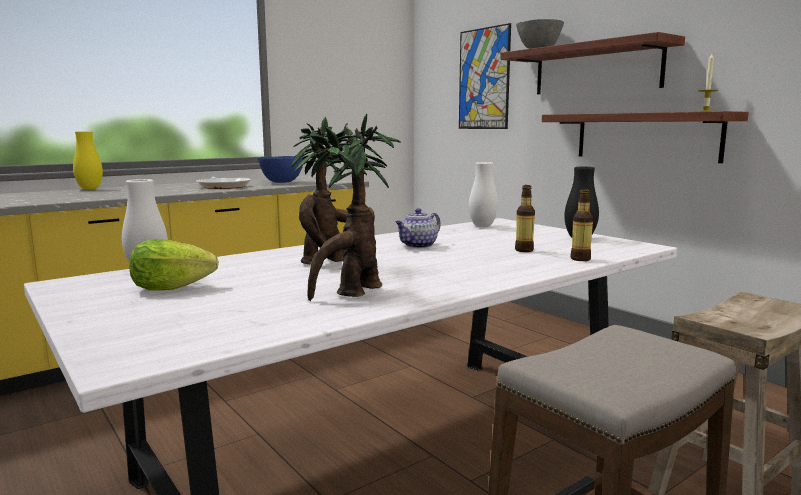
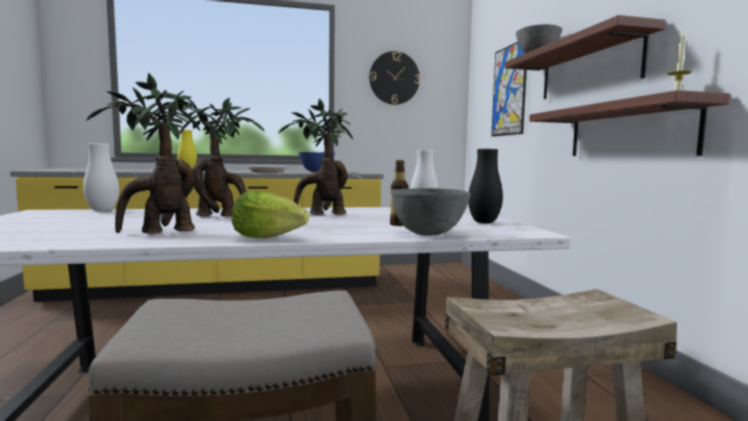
camera: 25 degrees right, 5 degrees down
lettuce [129,239,219,290] -> lettuce moved to [232,191,309,238]
teapot [396,208,441,248] -> potted plant [279,98,353,215]
bottle [570,189,593,261] -> grey bowl [391,188,471,236]
none -> wall clock [369,51,420,105]

